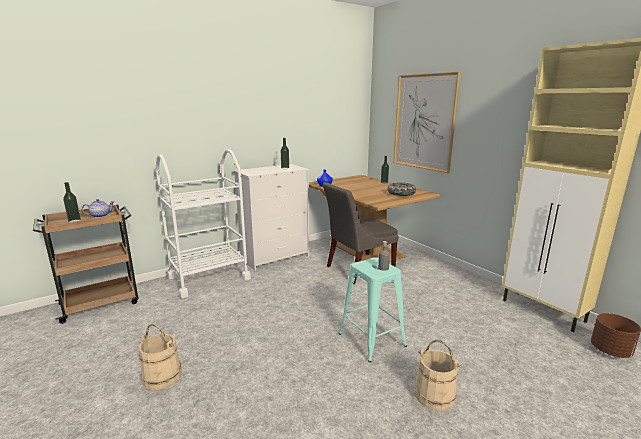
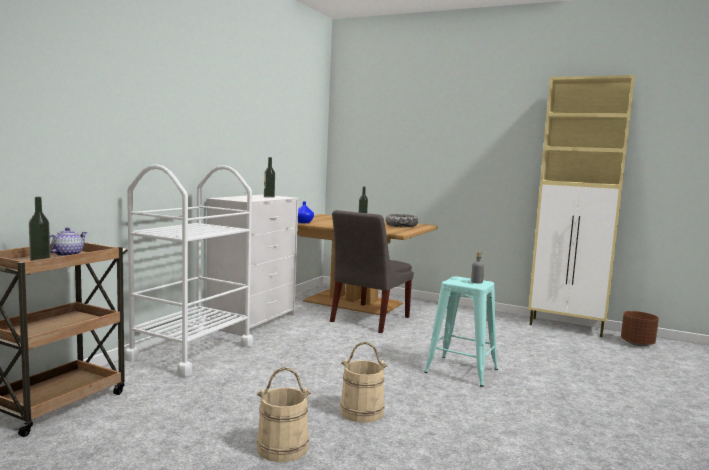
camera: 30 degrees left, 10 degrees down
picture [394,72,460,173] -> none
beige bucket [415,340,461,411] -> beige bucket moved to [340,342,388,423]

